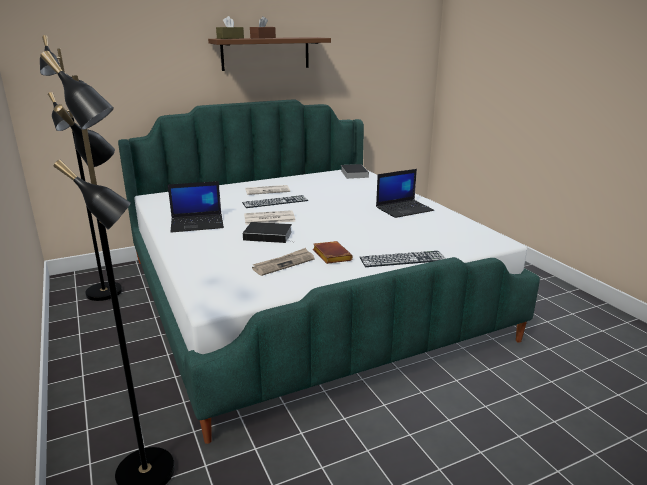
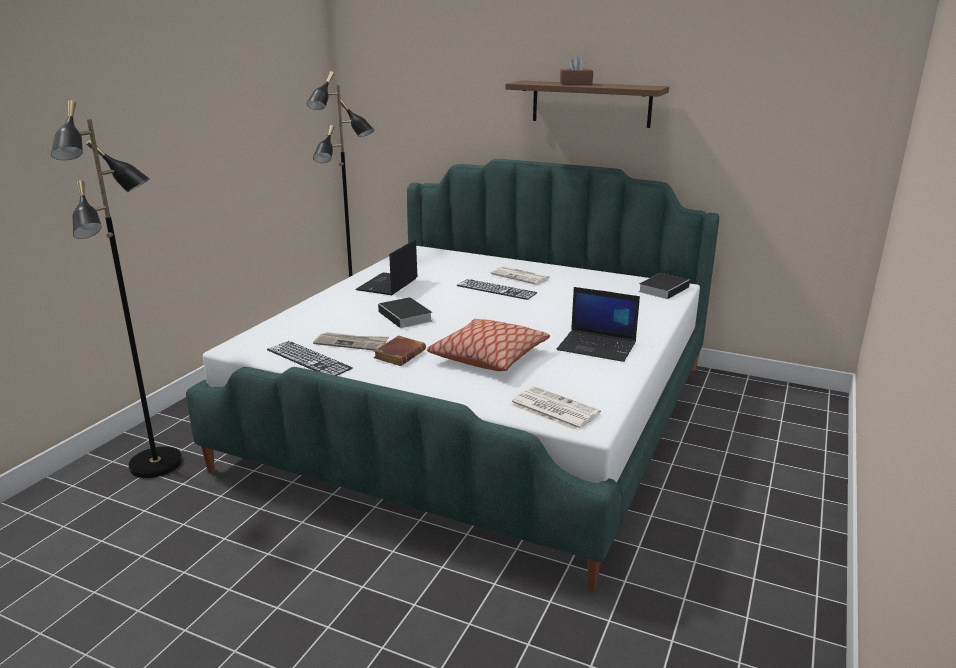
camera: 50 degrees right, 0 degrees up
laptop [168,181,224,232] -> laptop turned 75 degrees clockwise [355,239,418,295]
brown tissue box [216,16,244,39] -> none
newspaper [244,210,295,225] -> newspaper moved to [510,386,601,431]
keyboard [360,251,446,267] -> keyboard moved to [267,341,353,376]
none -> pillow [427,319,550,371]

